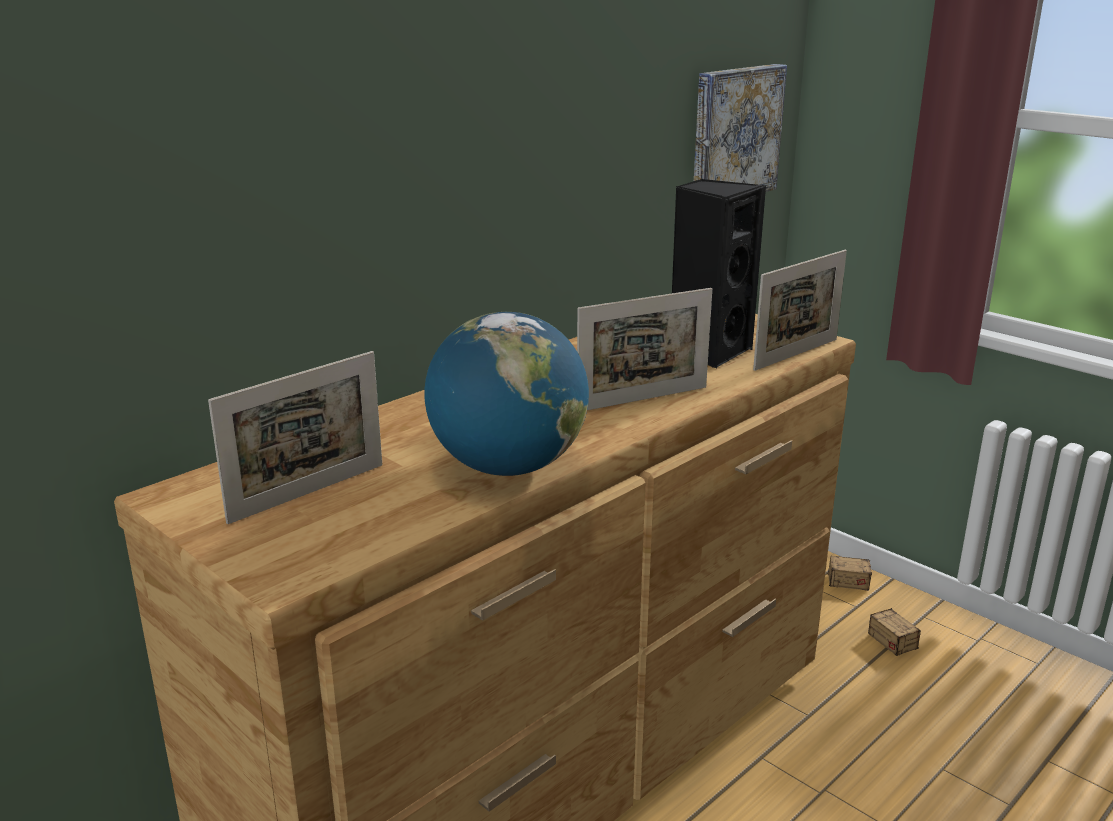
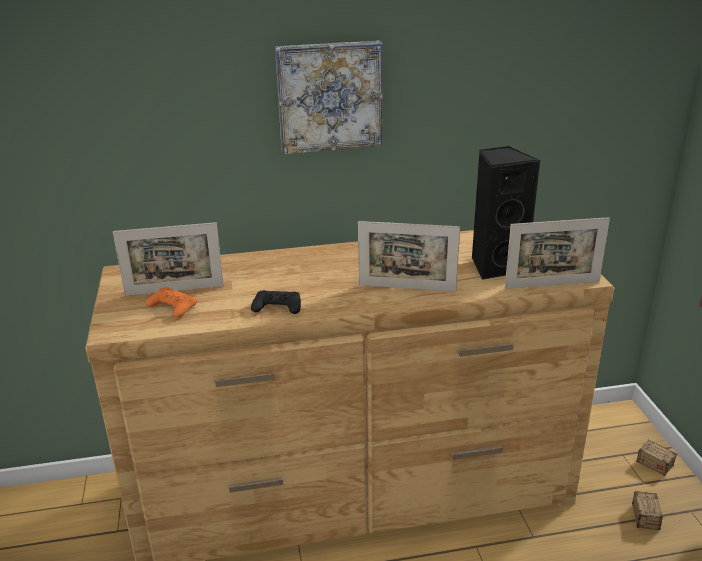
camera: 35 degrees right, 5 degrees up
globe [425,312,589,476] -> black game controller [251,290,301,314]
picture [694,64,787,192] -> picture moved to [275,40,382,154]
none -> orange game controller [146,288,197,318]

